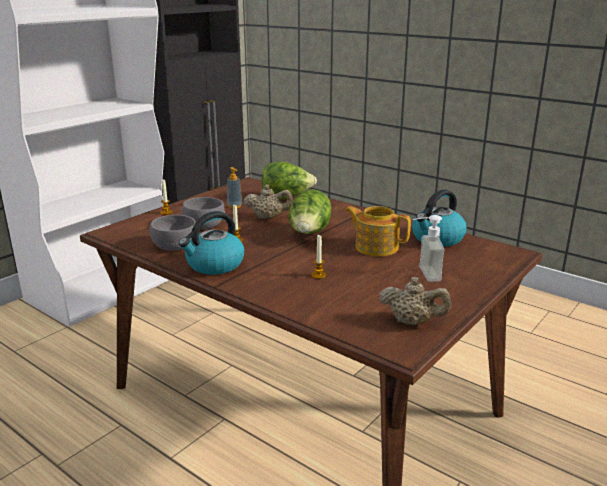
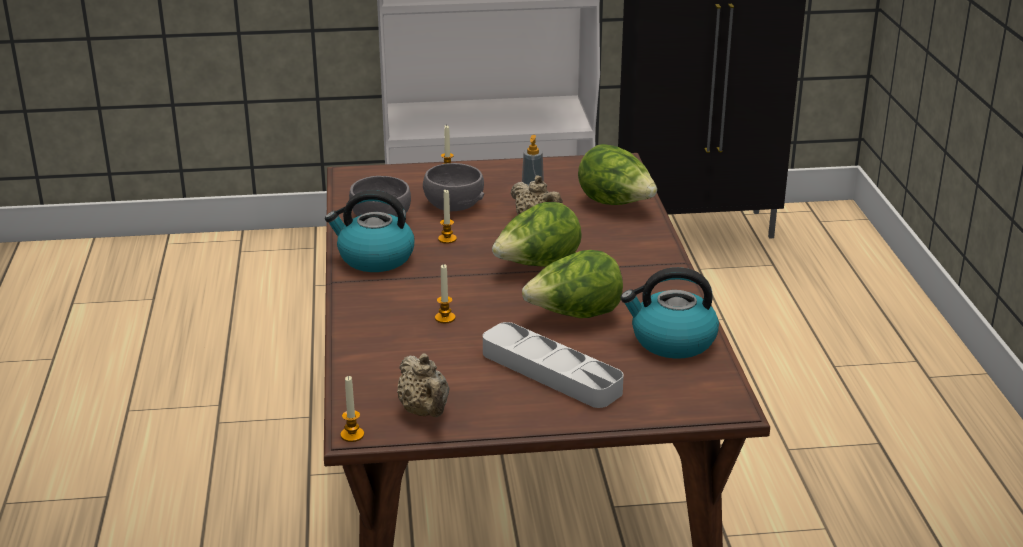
camera: 45 degrees right, 5 degrees up
teapot [345,206,411,256] -> lettuce [522,250,623,318]
soap dispenser [413,215,445,282] -> grey tray [483,322,624,408]
none -> candle [340,376,364,442]

